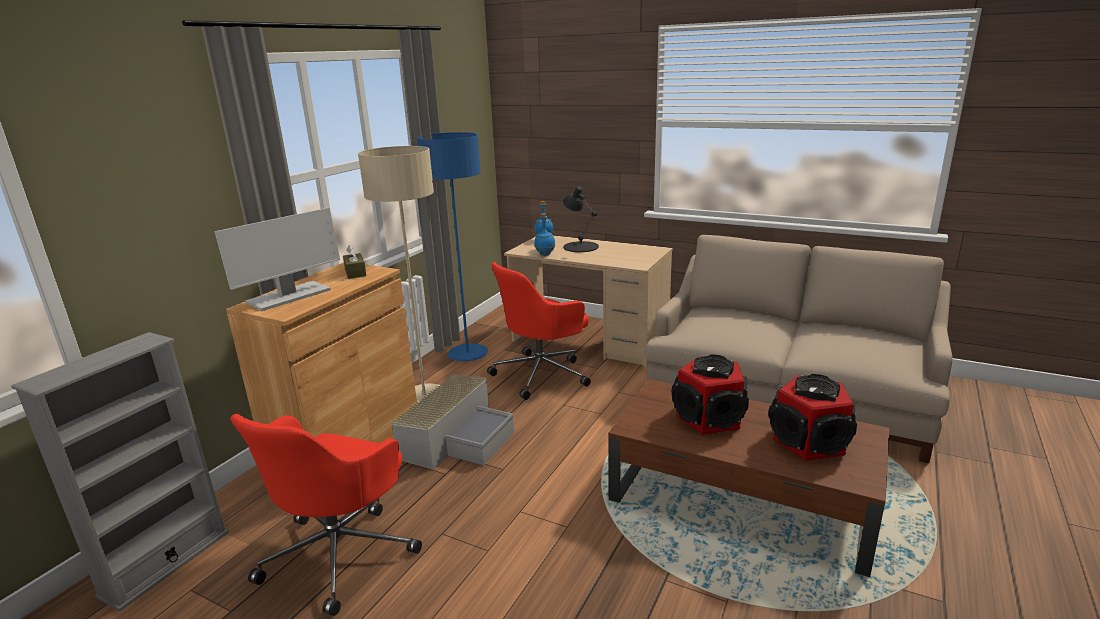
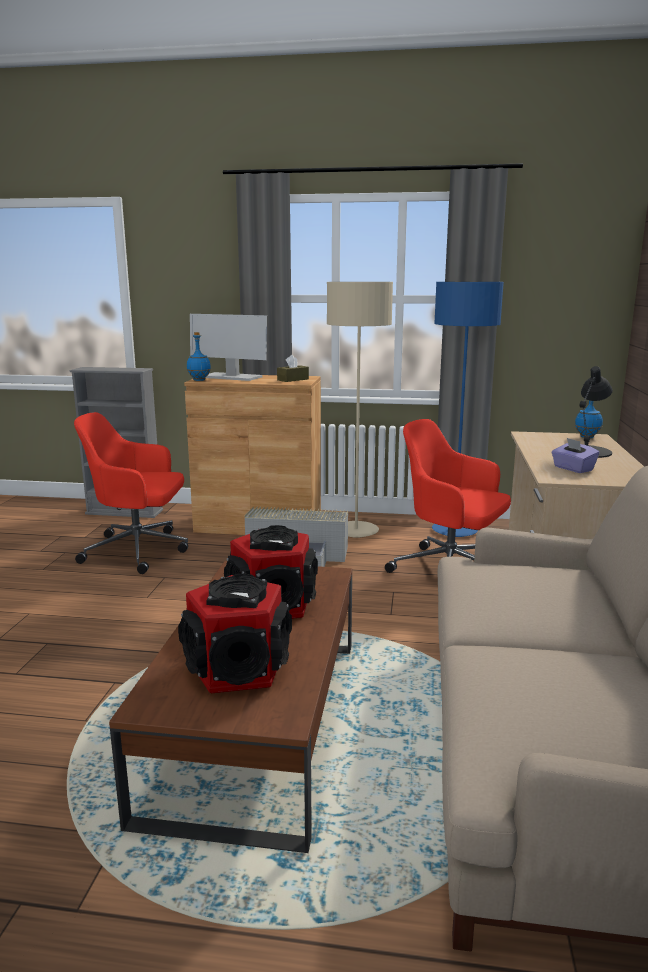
camera: 70 degrees right, 5 degrees down
blue bottle [534,213,555,256] -> blue bottle moved to [187,332,211,381]
none -> purple tissue box [552,438,599,473]

